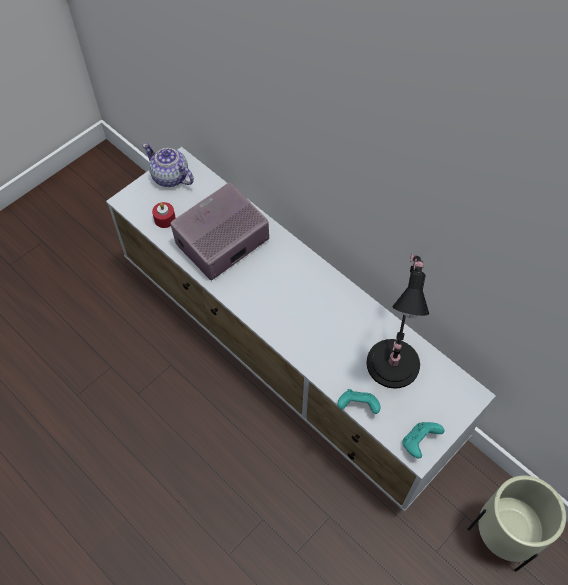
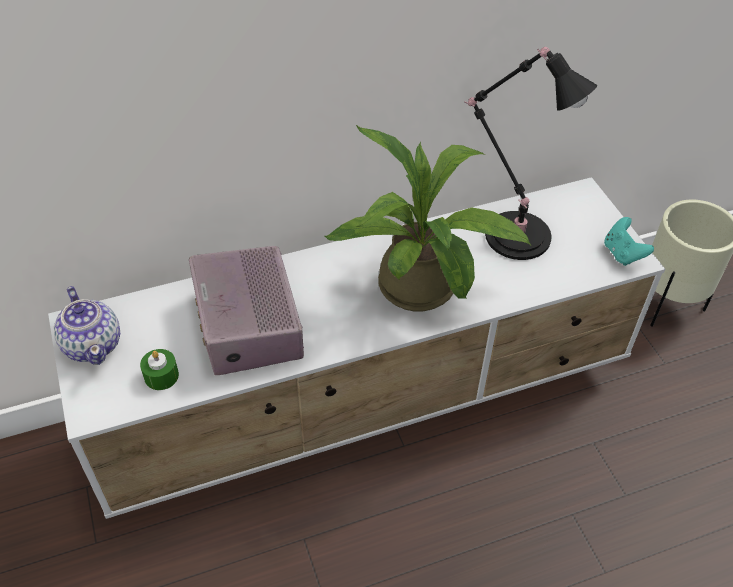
camera: 65 degrees left, 10 degrees down
teapot [142,143,194,187] -> teapot turned 90 degrees counterclockwise [54,286,120,365]
red candle [152,202,176,228] -> green candle [140,349,179,390]
turquoise game controller [338,389,380,414] -> none
none -> potted plant [325,125,531,311]

